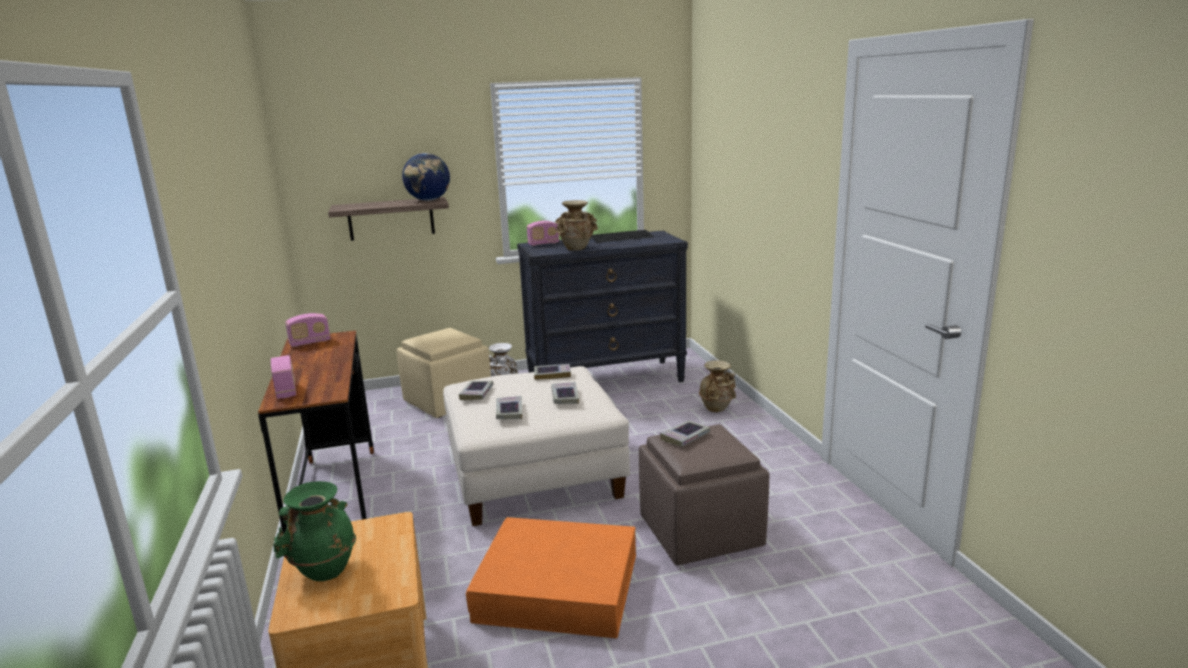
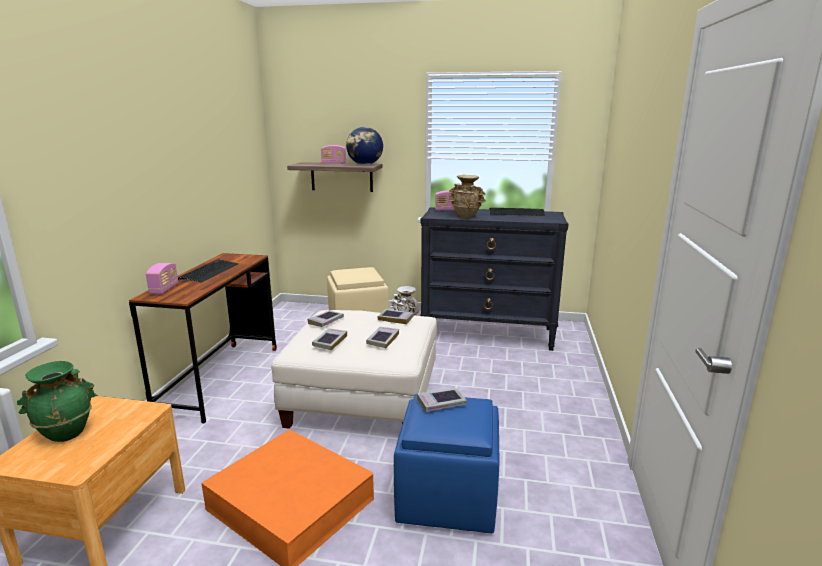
camera: 25 degrees right, 0 degrees up
radio [285,313,330,347] -> radio moved to [321,145,346,164]
brown ottoman [639,424,769,566] -> blue ottoman [394,394,499,533]
beige vase [699,360,736,412] -> none
none -> keyboard [178,259,238,282]

